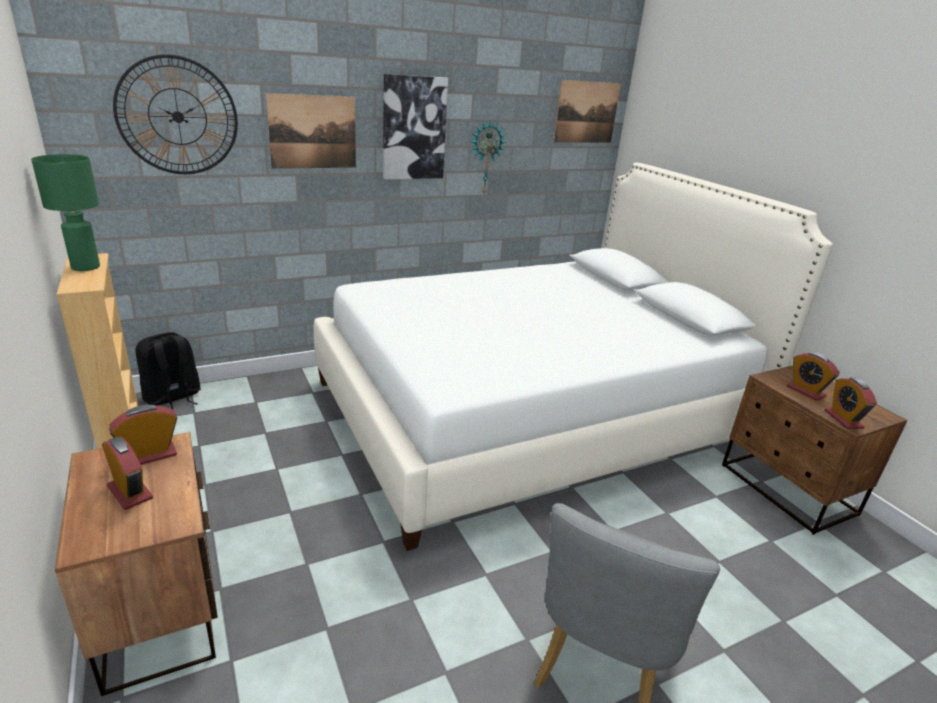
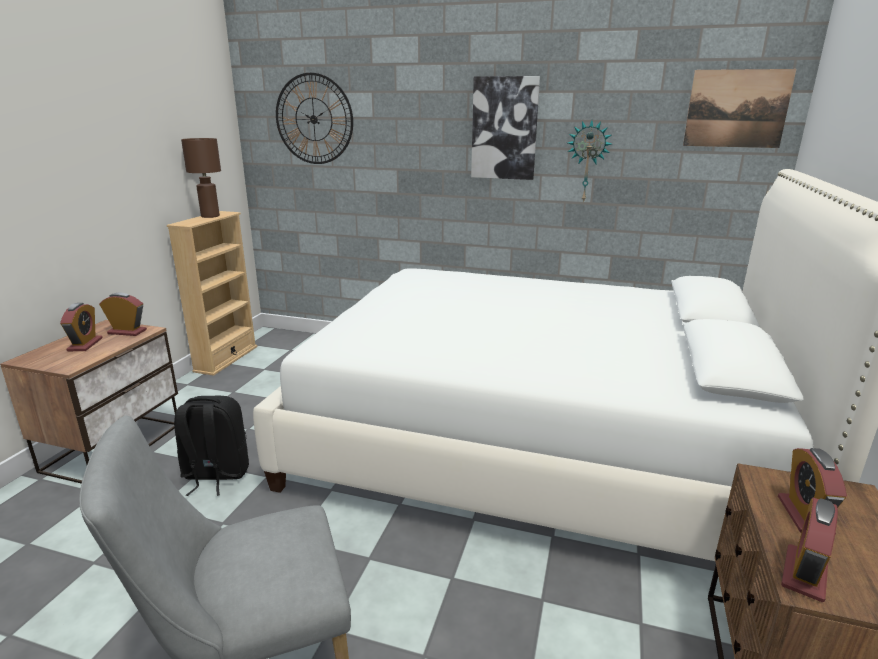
camera: 45 degrees right, 5 degrees down
green table lamp [31,154,100,271] -> brown table lamp [181,138,221,218]
black backpack [136,332,201,409] -> black backpack moved to [174,396,249,496]
picture [266,93,356,169] -> none

